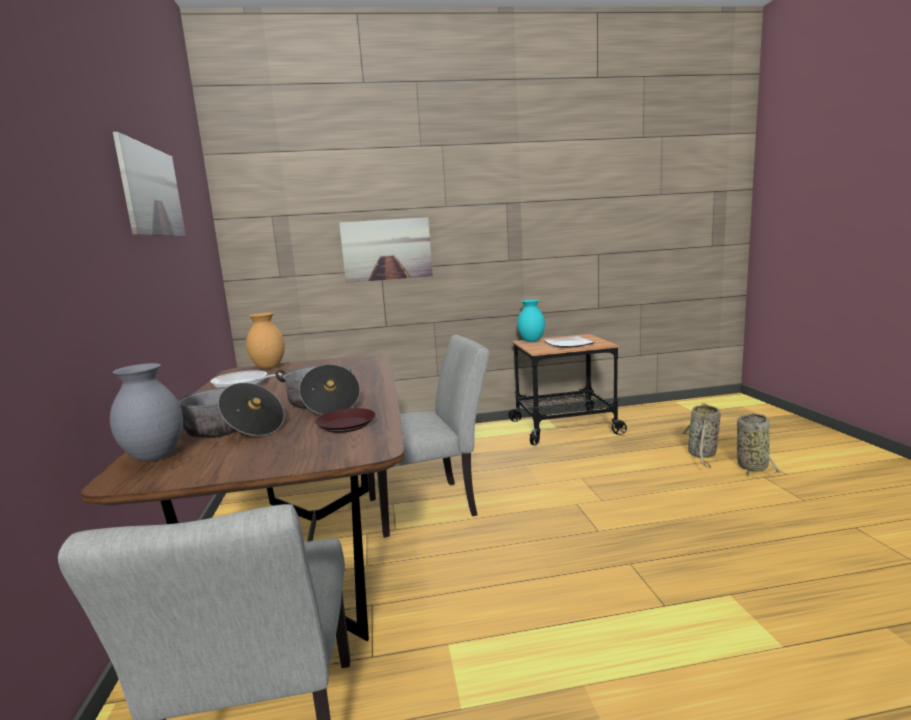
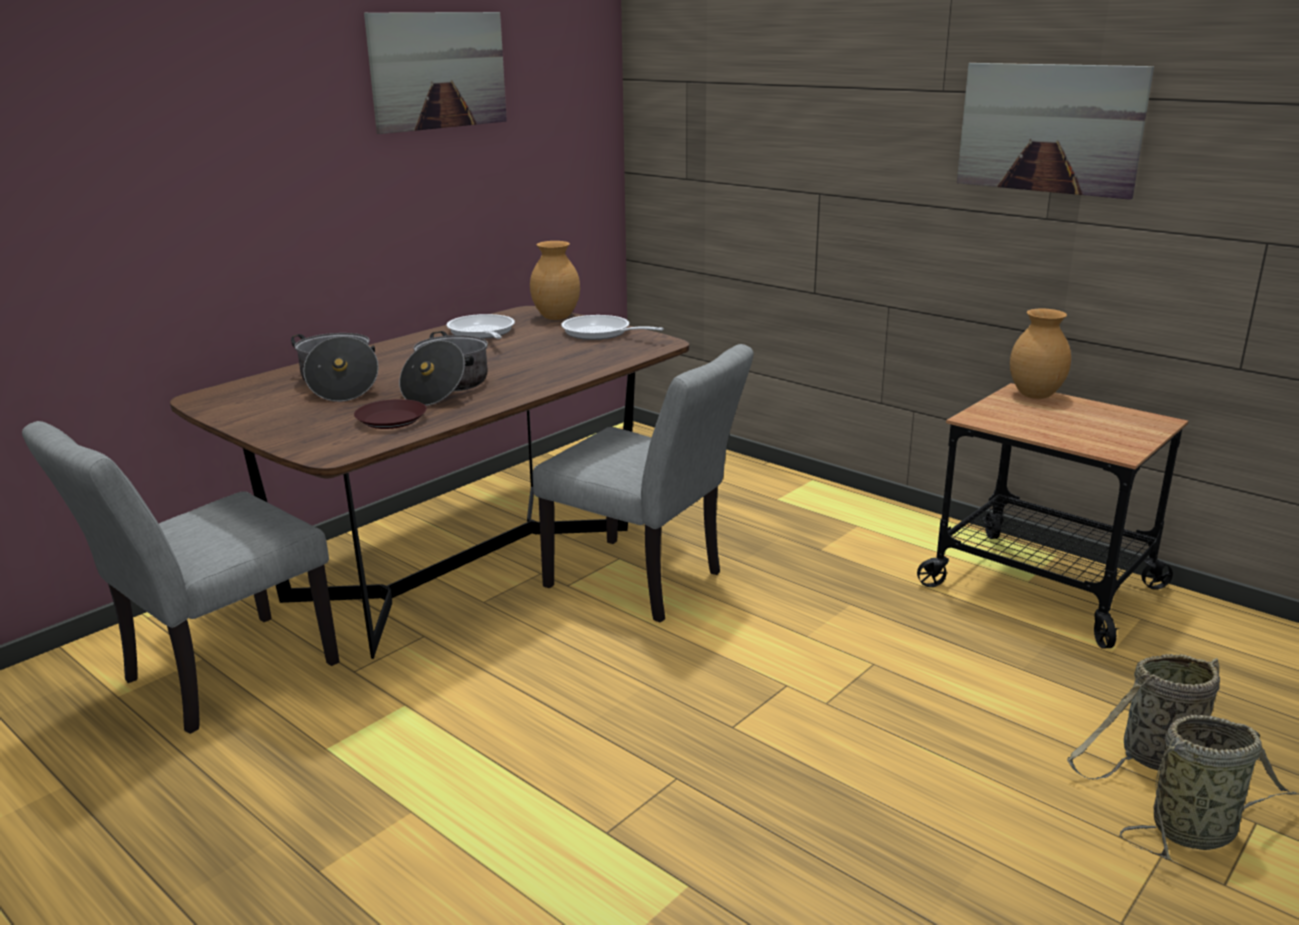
camera: 50 degrees right, 10 degrees up
grey vase [110,363,183,462] -> none
picture [339,217,433,283] -> picture moved to [957,63,1154,200]
turquoise vase [517,300,545,342] -> brown vase [1010,309,1071,399]
plate [545,336,594,348] -> none
none -> frying pan [561,315,664,340]

